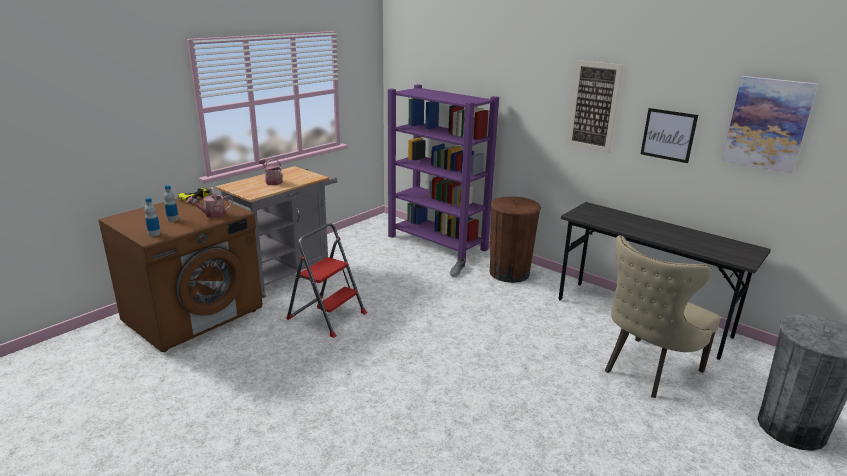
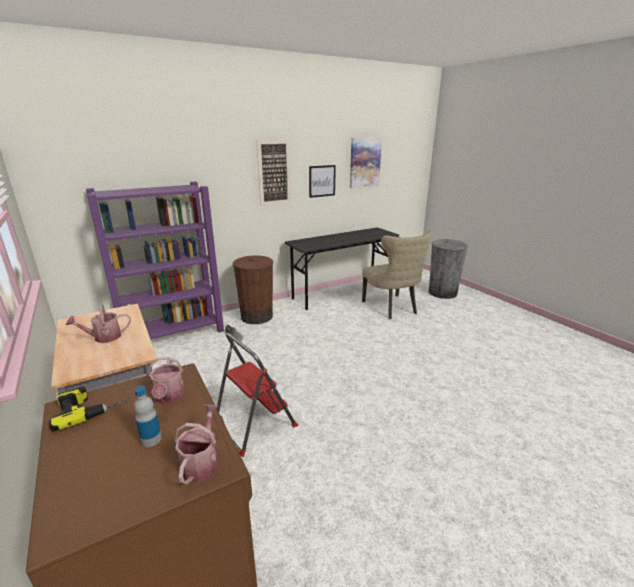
camera: 70 degrees left, 0 degrees up
bottle [144,197,161,236] -> watering can [174,404,218,485]

